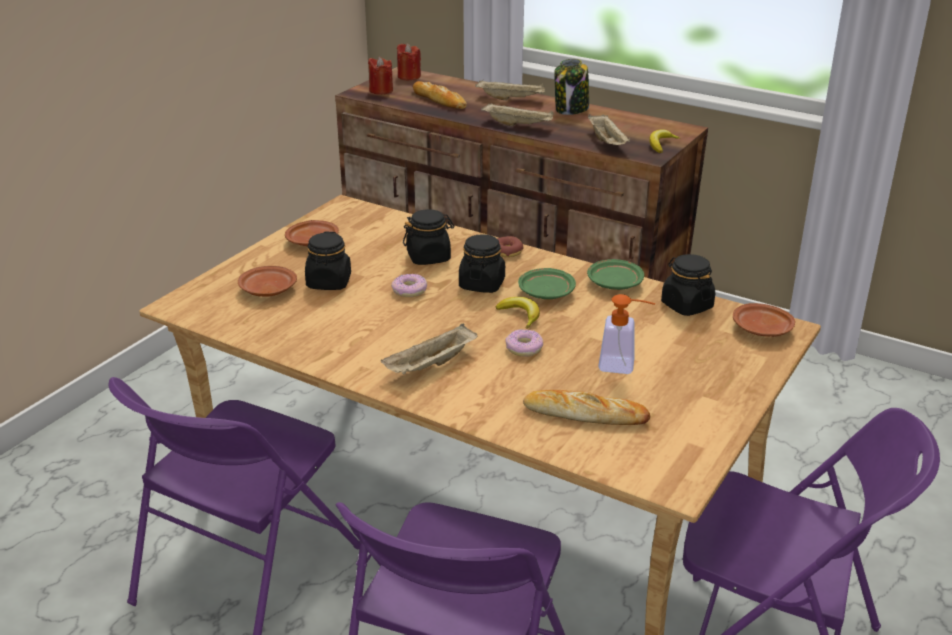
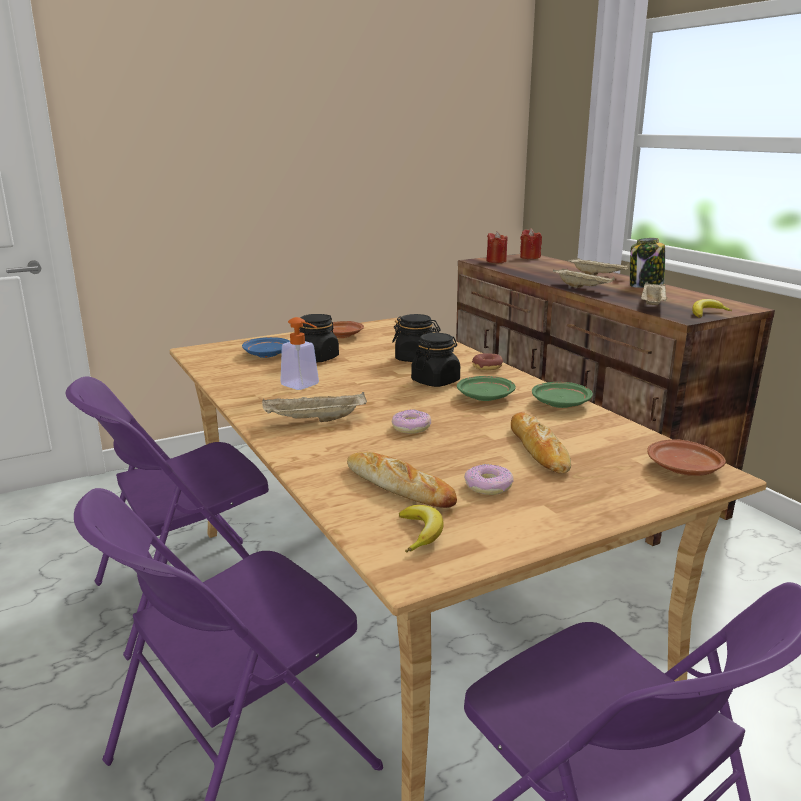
camera: 30 degrees right, 10 degrees down
brown plate [238,266,297,297] -> blue plate [242,337,290,358]
donut [391,274,427,297] -> donut moved to [464,464,514,495]
bread [413,81,467,109] -> bread moved to [511,412,571,474]
banana [496,297,540,329] -> banana moved to [399,505,443,552]
soap dispenser [598,294,656,374] -> soap dispenser moved to [280,317,319,390]
black jar [661,254,715,316] -> none

